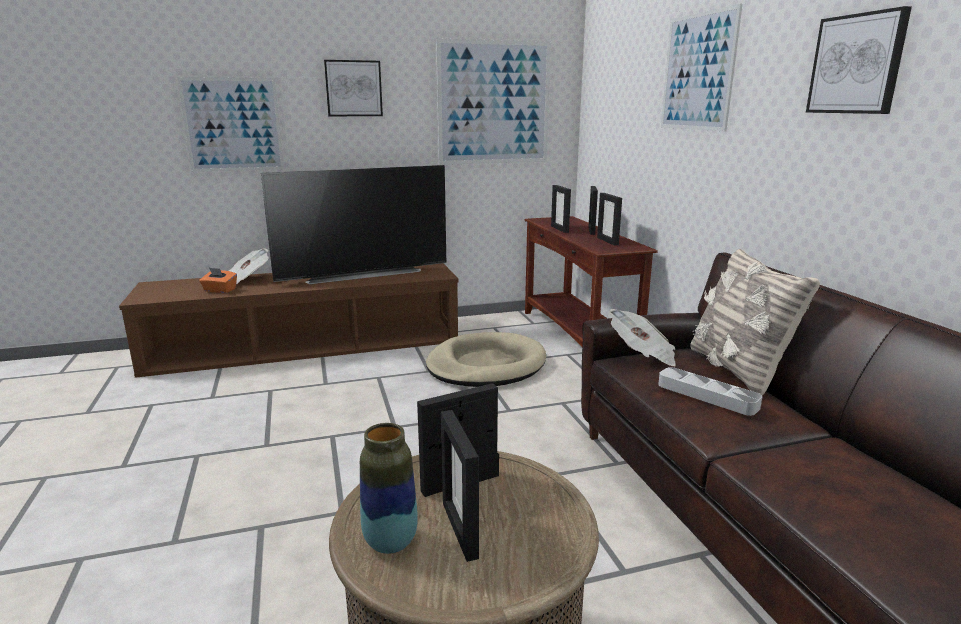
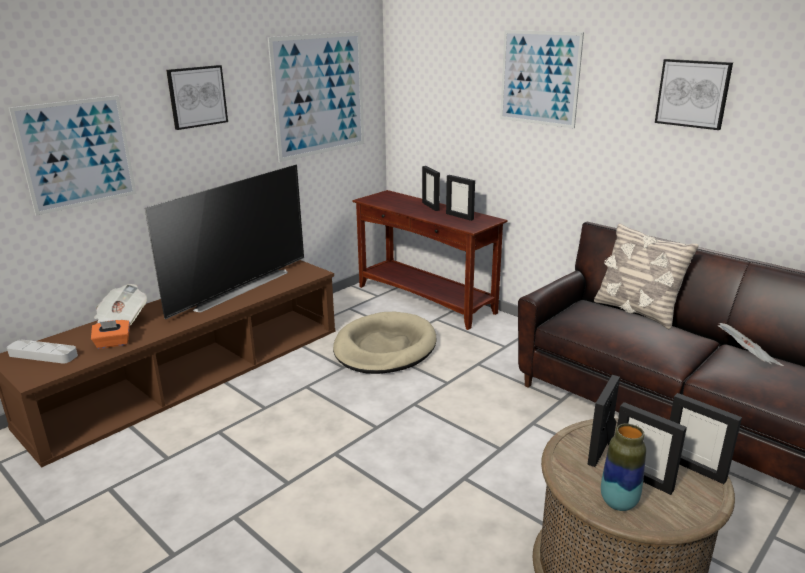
camera: 30 degrees left, 5 degrees up
picture frame [551,185,571,233] -> picture frame moved to [670,393,742,484]
newspaper [609,309,676,366] -> newspaper moved to [717,323,784,366]
grey tray [658,367,762,416] -> grey tray moved to [7,340,78,364]

